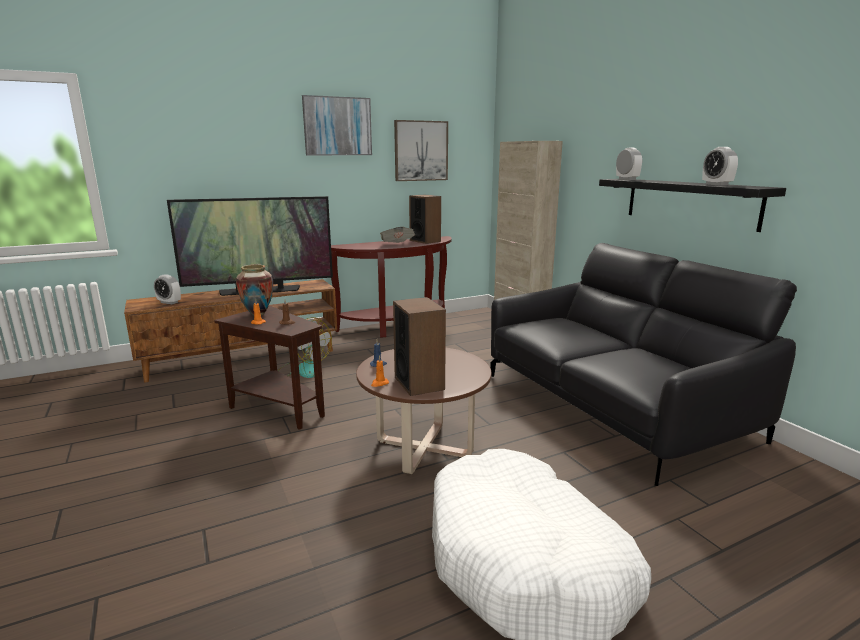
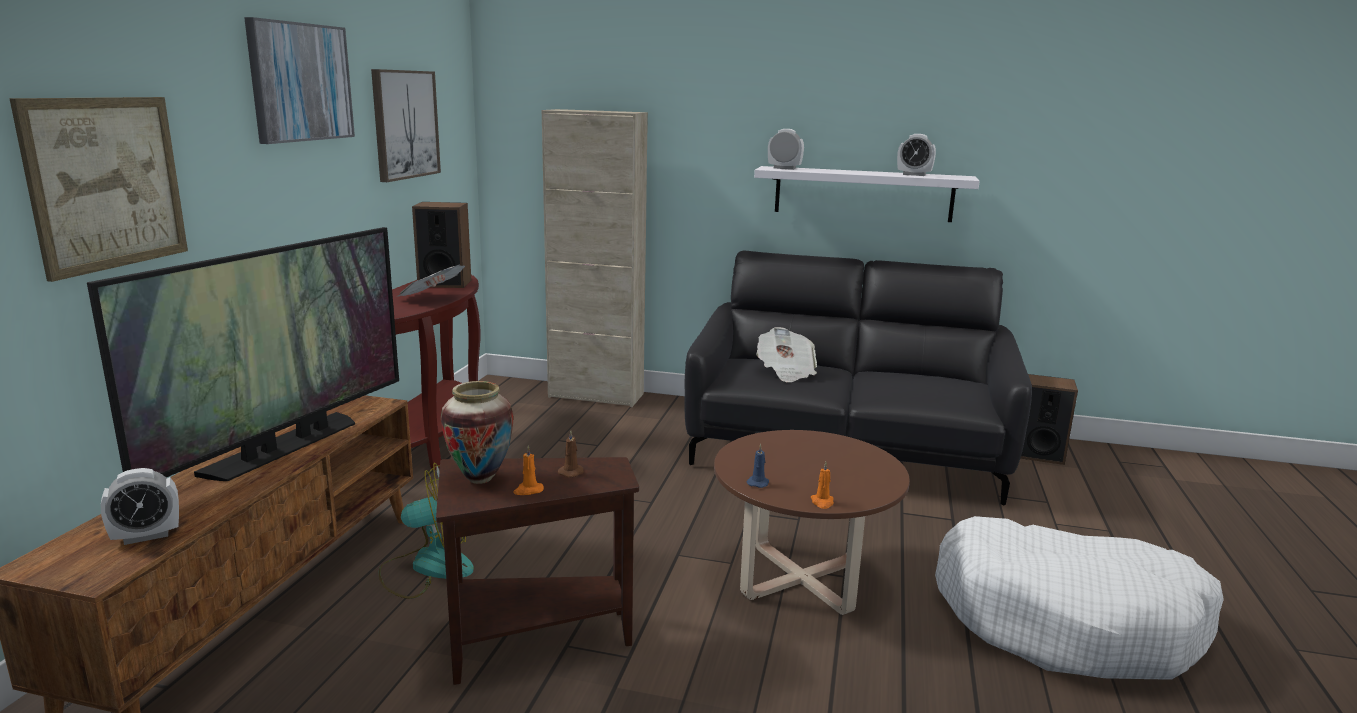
camera: 50 degrees left, 0 degrees up
speaker [393,297,446,396] -> speaker moved to [1021,374,1078,465]
black shelf [599,179,786,232] -> white shelf [754,166,980,222]
none -> picture [9,97,188,282]
none -> newspaper [756,327,817,382]

